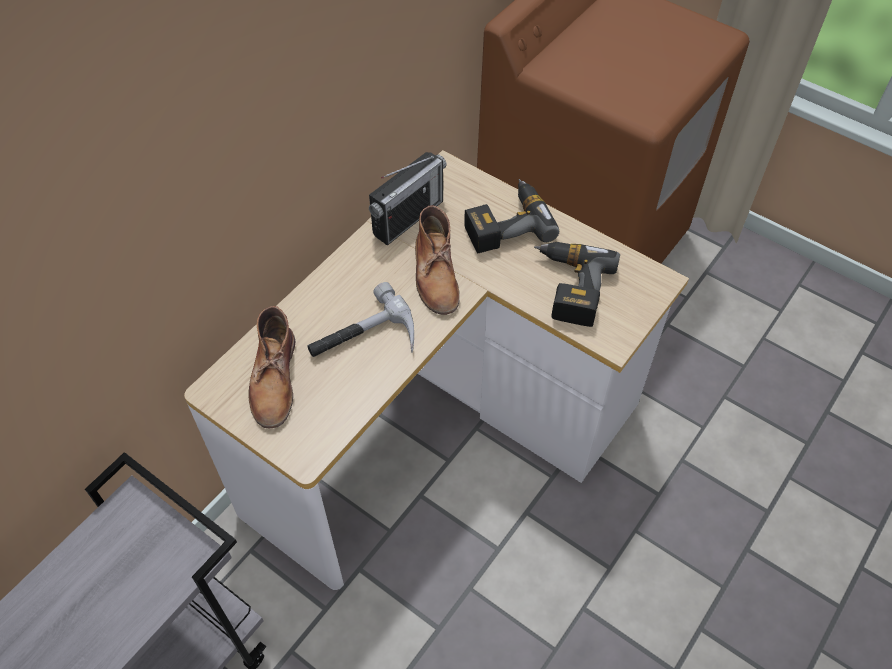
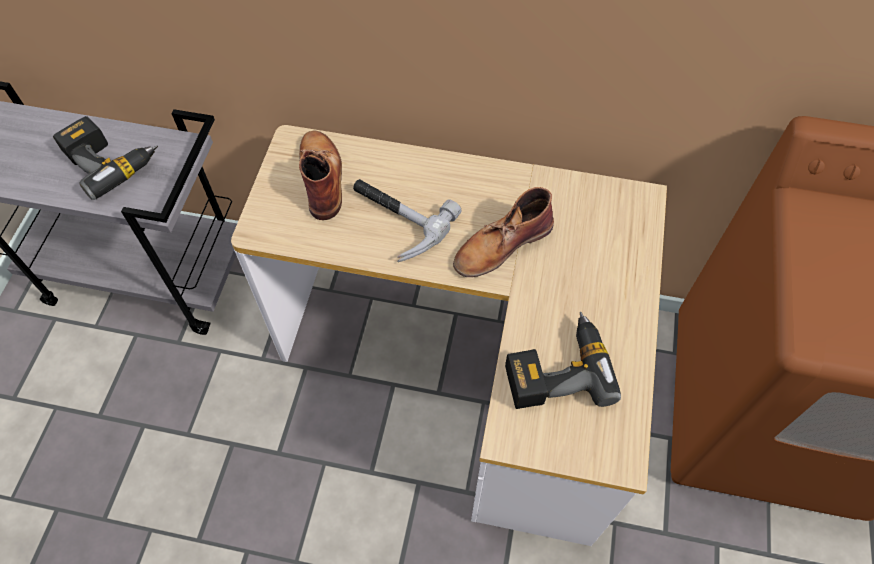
camera: 65 degrees right, 5 degrees up
brown boot [249,306,295,429] -> brown boot turned 105 degrees clockwise [299,130,342,220]
radio [369,152,447,245] -> none
power drill [464,179,559,253] -> power drill moved to [53,116,158,200]

